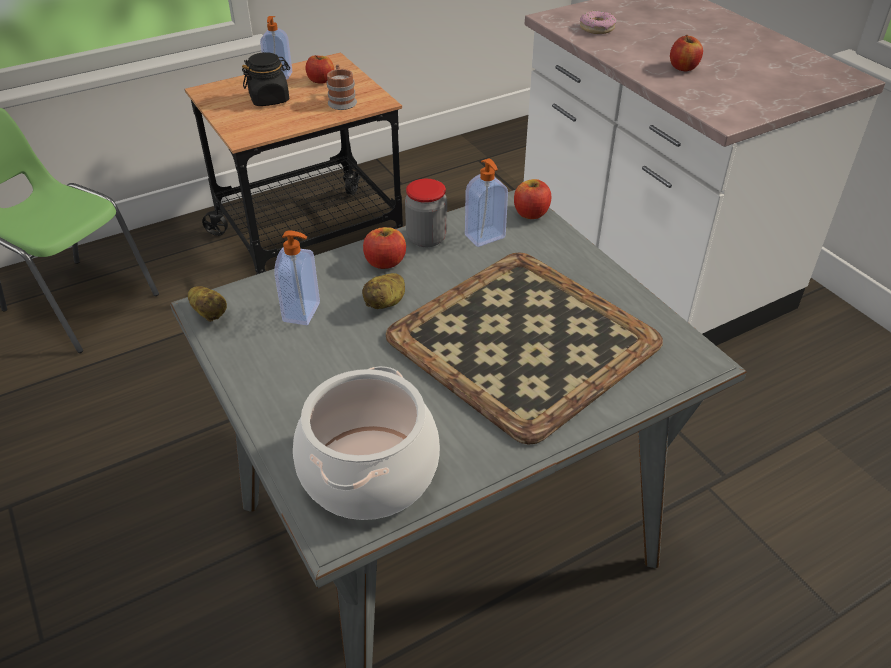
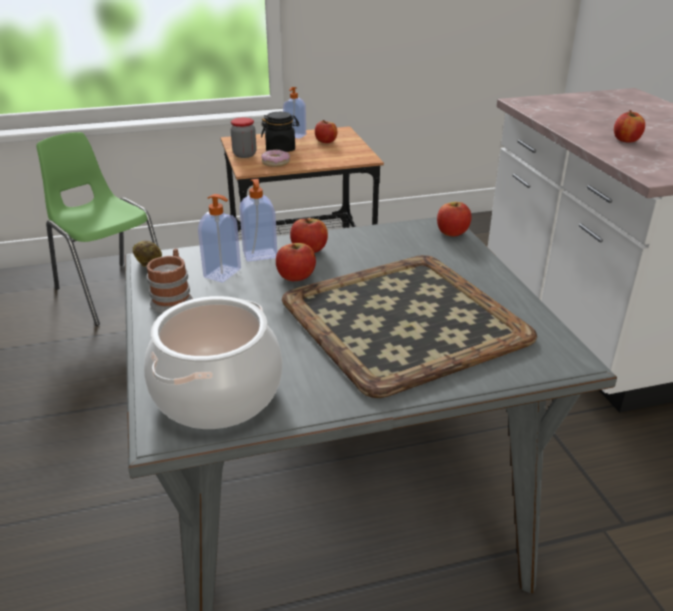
camera: 15 degrees right, 10 degrees down
mug [327,64,357,110] -> mug moved to [147,248,193,313]
potato [362,273,405,309] -> apple [276,243,316,281]
jar [405,179,447,247] -> jar moved to [231,117,256,158]
soap dispenser [465,158,508,247] -> soap dispenser moved to [239,179,277,262]
donut [580,11,616,34] -> donut moved to [261,150,290,167]

